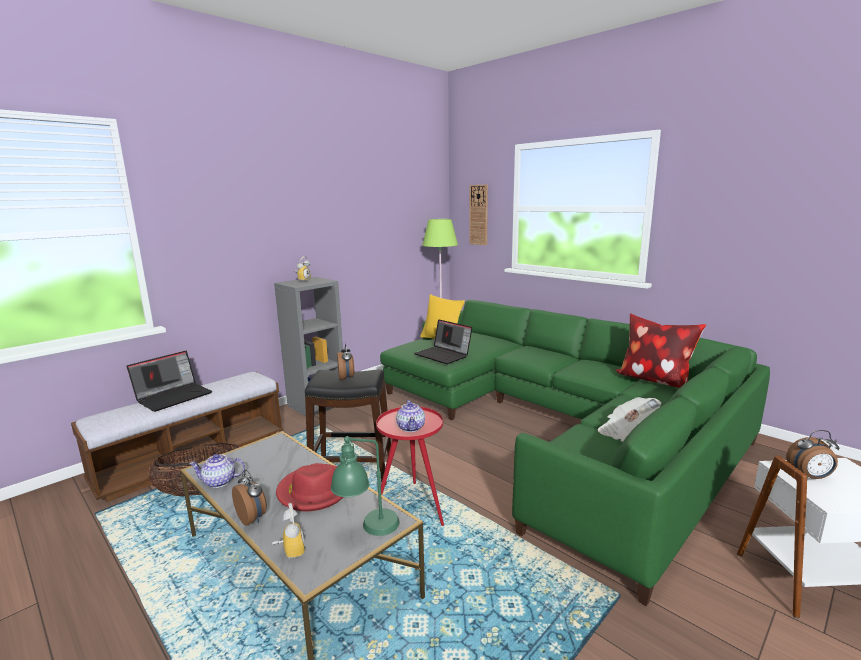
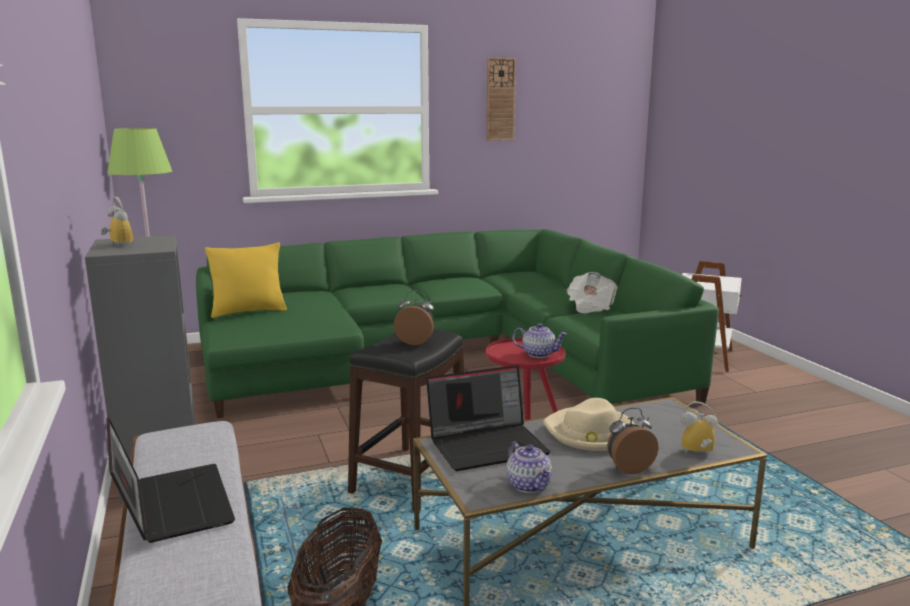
camera: 65 degrees left, 0 degrees up
teapot [189,454,245,488] -> teapot turned 45 degrees counterclockwise [507,442,552,493]
red hat [276,463,343,511] -> beige hat [543,398,635,451]
green table lamp [331,436,399,536] -> none
laptop [414,319,472,364] -> laptop moved to [426,365,550,471]
wall clock [469,185,488,245] -> wall clock moved to [486,57,516,141]
pillow [616,313,706,388] -> none
alarm clock [786,430,839,479] -> none

